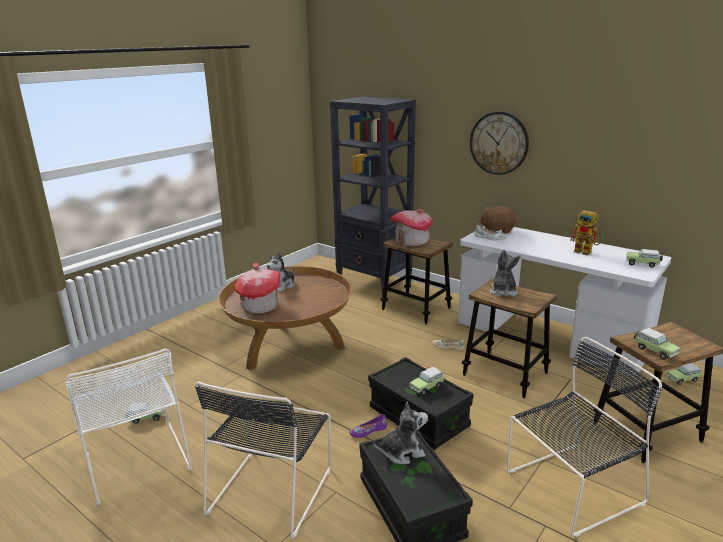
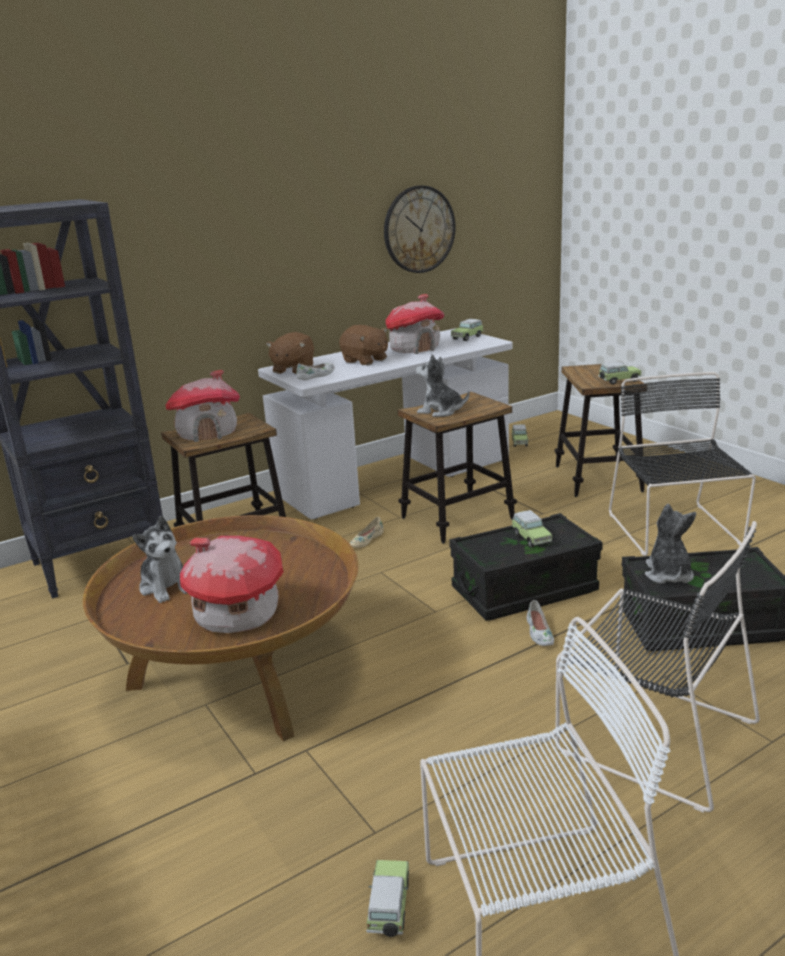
camera: 70 degrees left, 0 degrees up
purple shoe [349,414,387,438] -> white shoe [527,600,554,646]
wall clock [470,112,529,175] -> wall clock moved to [384,186,456,273]
toy robot [570,210,604,255] -> toy house [385,294,445,354]
none -> brown plush toy [339,325,388,365]

